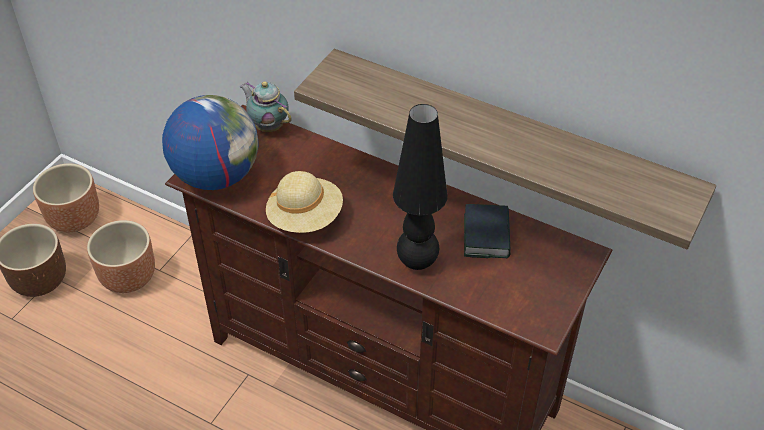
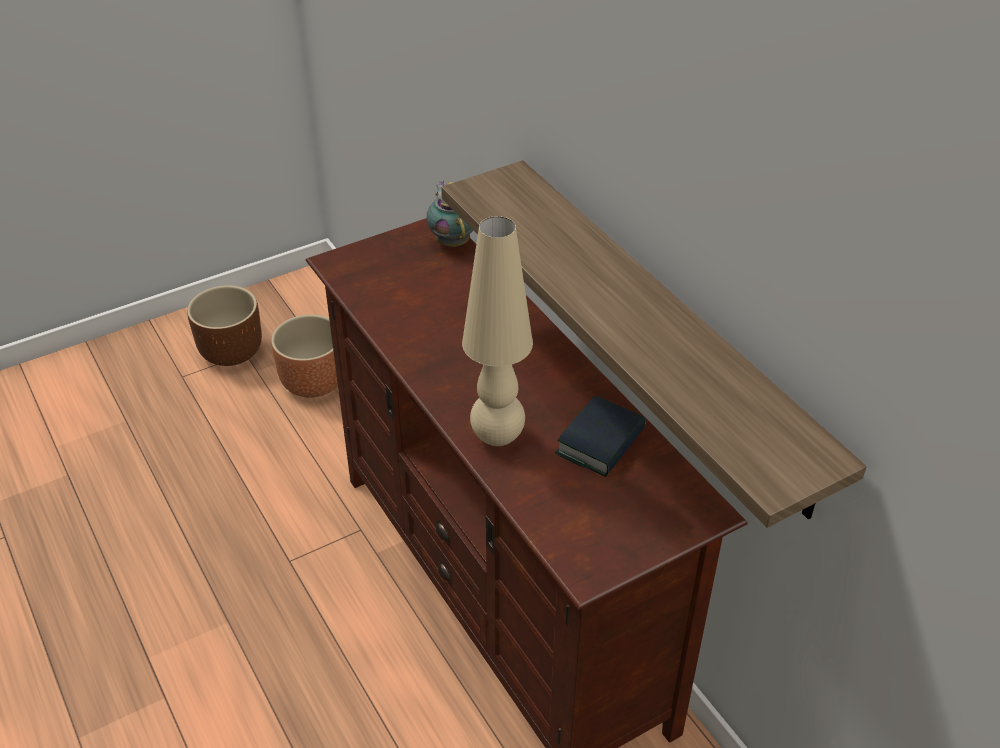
camera: 30 degrees right, 5 degrees down
brown planter [33,163,99,232] -> none
globe [162,95,259,190] -> none
beige hat [266,171,343,233] -> none
black table lamp [393,104,448,270] -> beige table lamp [462,216,533,446]

